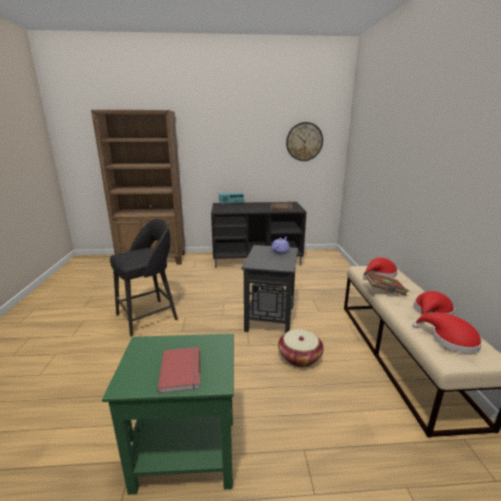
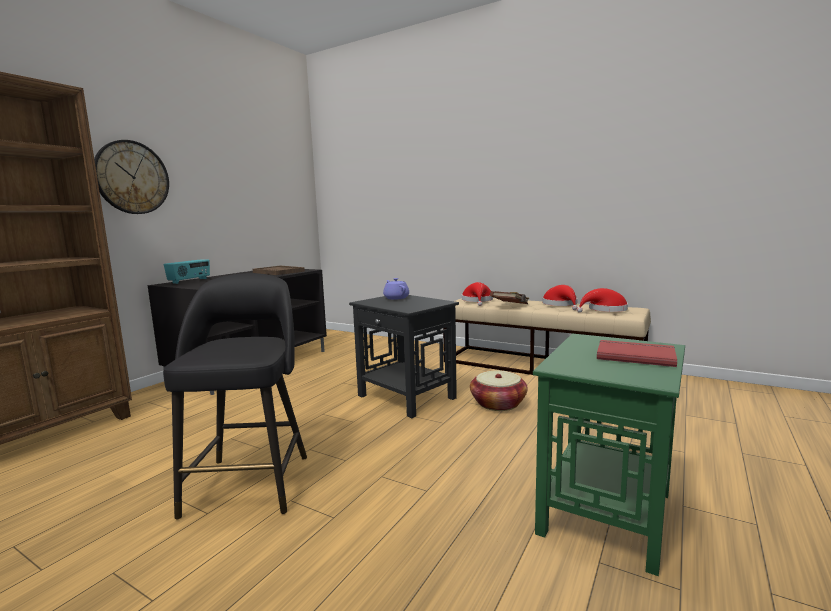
camera: 55 degrees left, 10 degrees down
wall clock [286,122,323,161] -> wall clock moved to [94,140,169,214]

